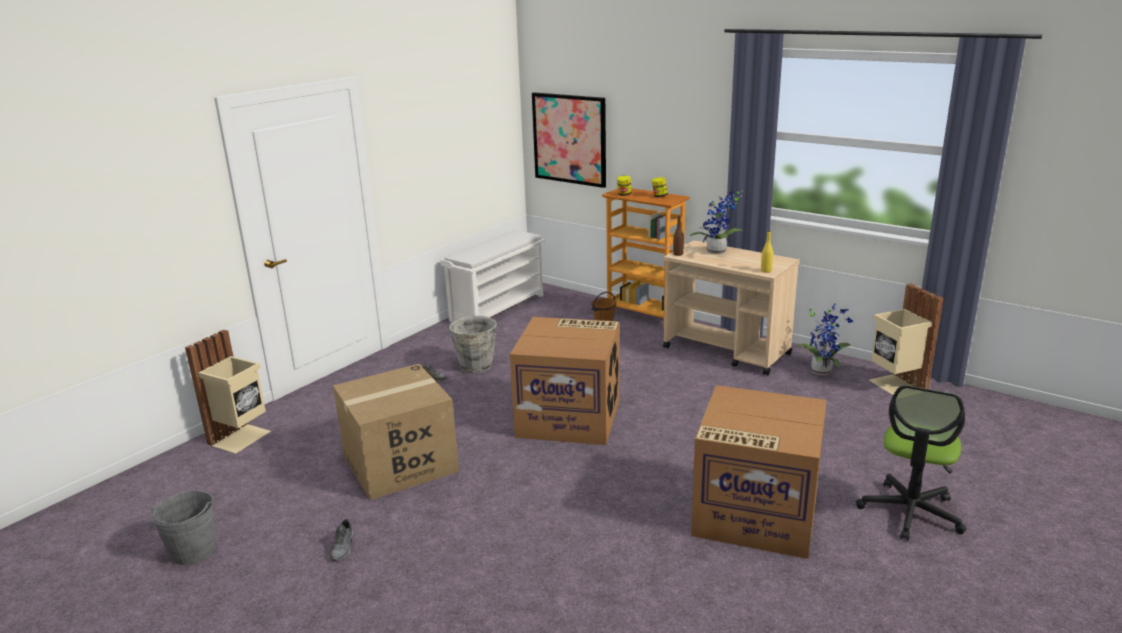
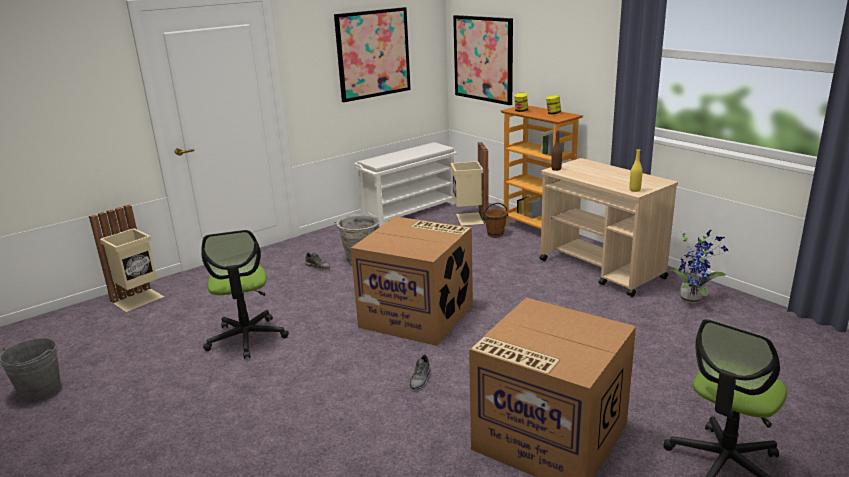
camera: 15 degrees right, 0 degrees up
grey shoe [330,519,354,561] -> grey shoe moved to [409,355,431,389]
cardboard box [333,364,459,500] -> office chair [201,230,289,359]
potted plant [690,190,745,254] -> none
beige trash can [869,284,944,395] -> beige trash can moved to [451,142,489,226]
none -> picture [334,7,411,102]

